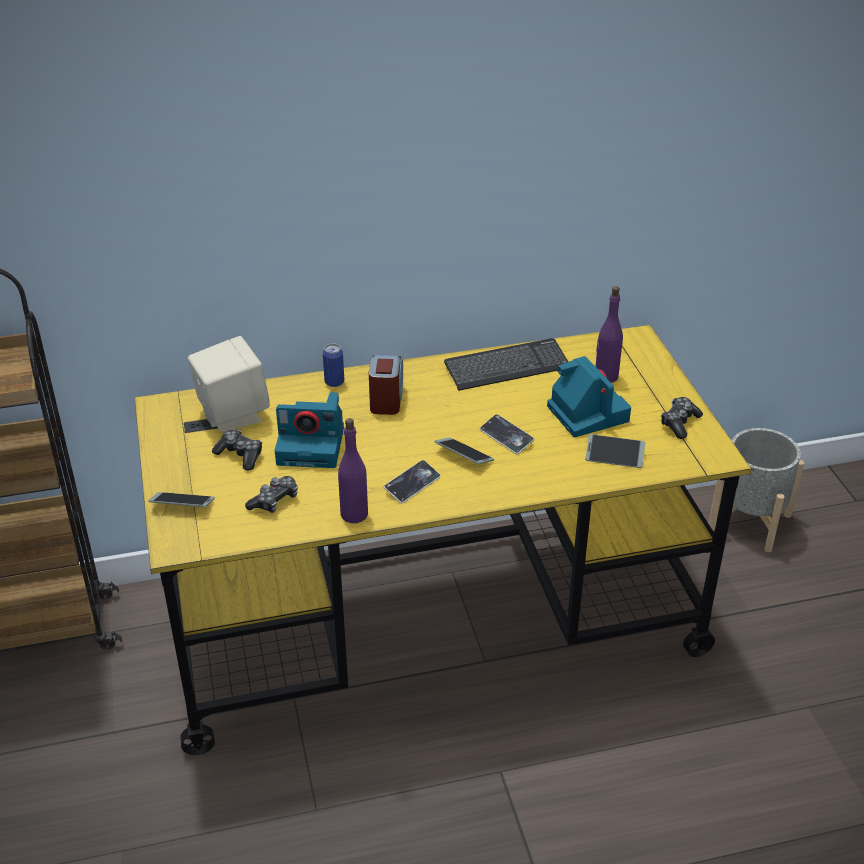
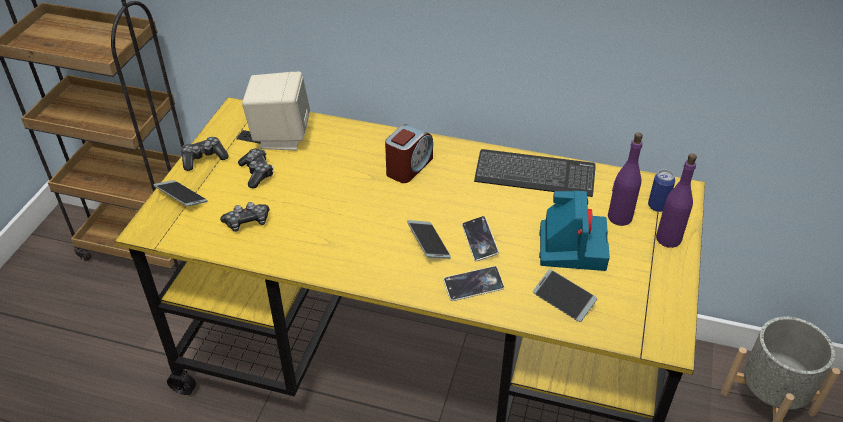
camera: 30 degrees right, 5 degrees up
camera [275,392,344,468] -> none
can [323,343,344,387] -> can moved to [648,170,675,212]
purple bottle [338,418,368,523] -> purple bottle moved to [656,153,697,248]
phone [384,460,441,503] -> phone moved to [443,266,504,301]
game controller [661,397,703,439] -> game controller moved to [181,137,229,171]

